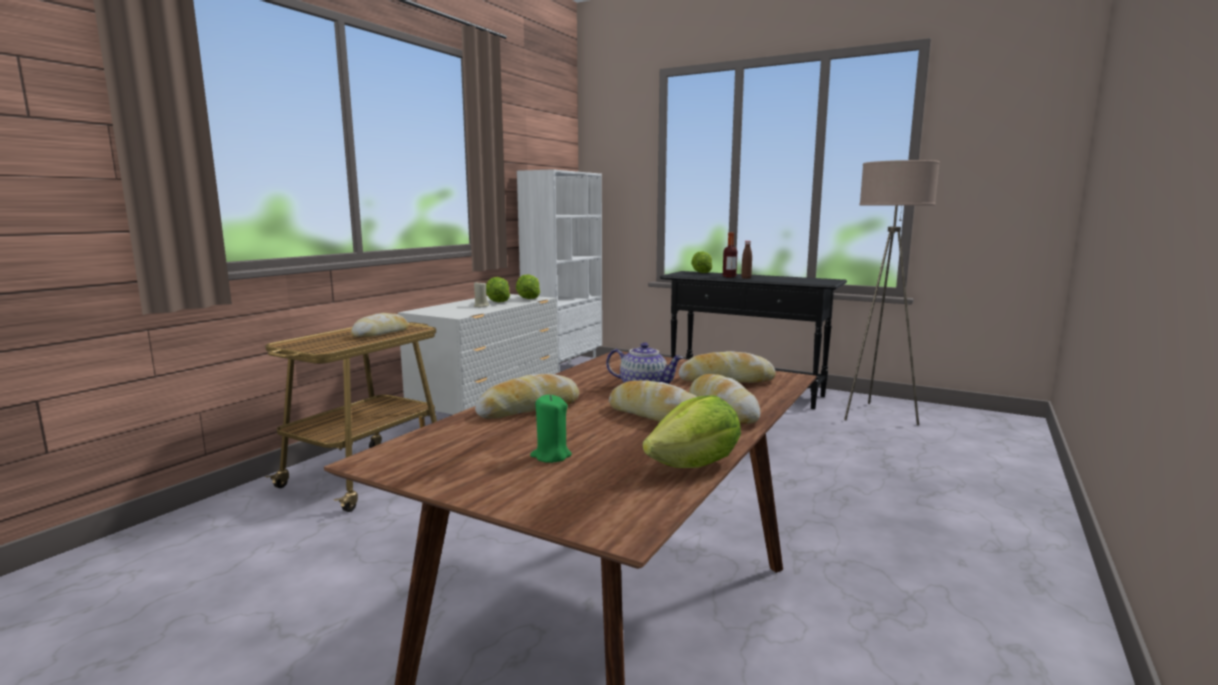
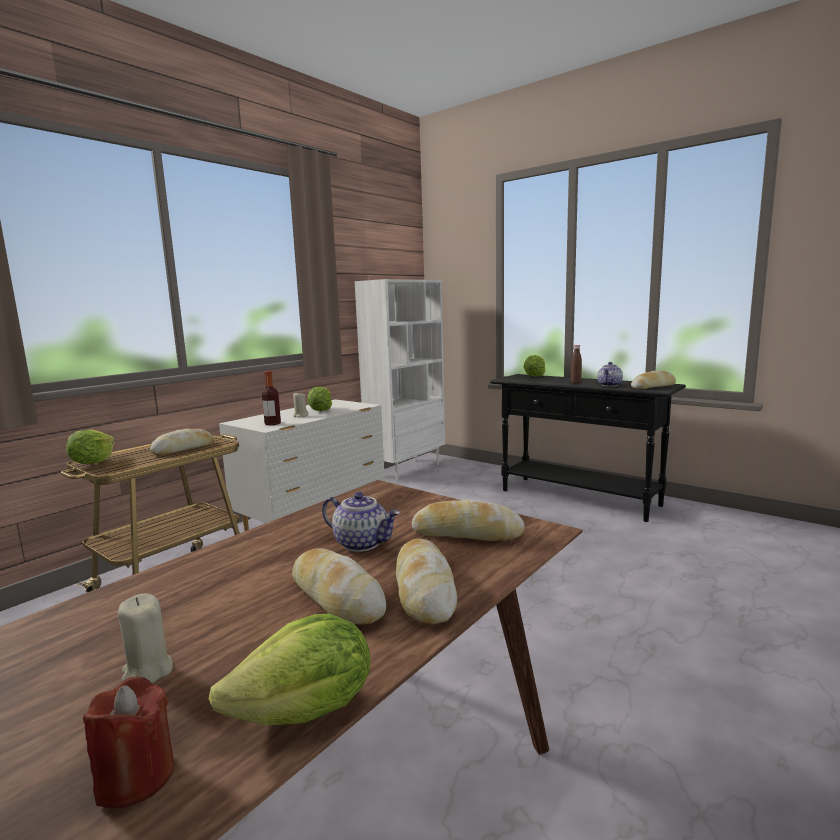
camera: 10 degrees right, 0 degrees up
bread [475,374,579,419] -> bread moved to [631,371,676,389]
lettuce [516,274,540,299] -> lettuce moved to [66,429,115,464]
green candle [530,394,572,463] -> beige candle [118,593,173,684]
bottle [723,233,737,278] -> bottle moved to [262,371,281,425]
beige floor lamp [844,160,940,425] -> none
none -> red candle [83,677,174,809]
none -> teapot [597,362,623,387]

